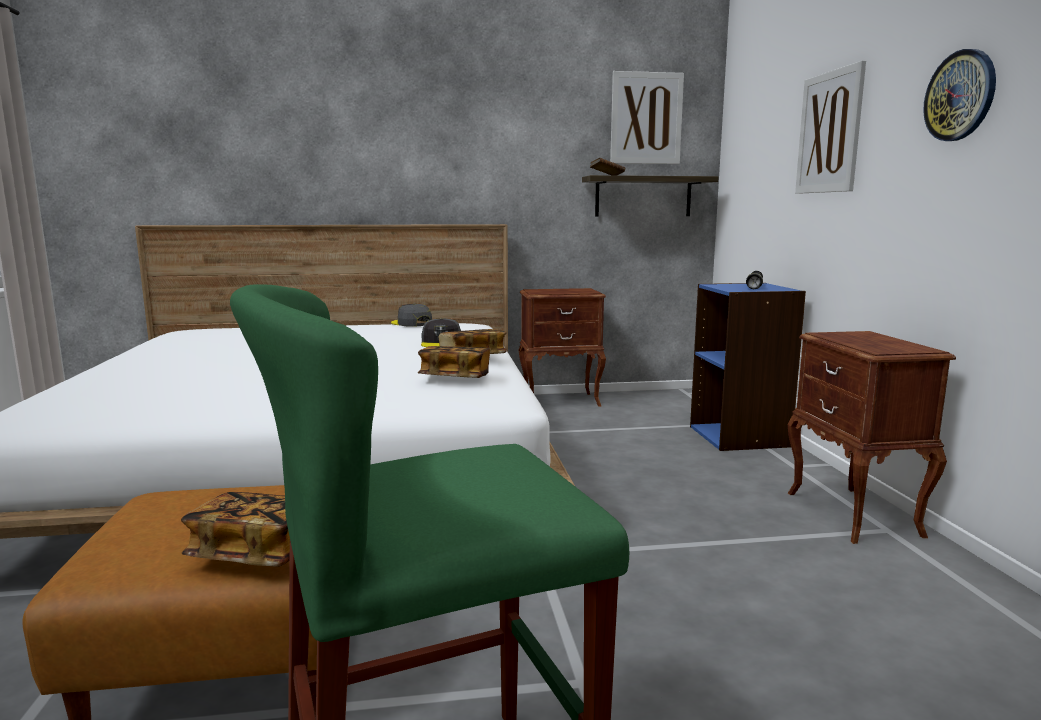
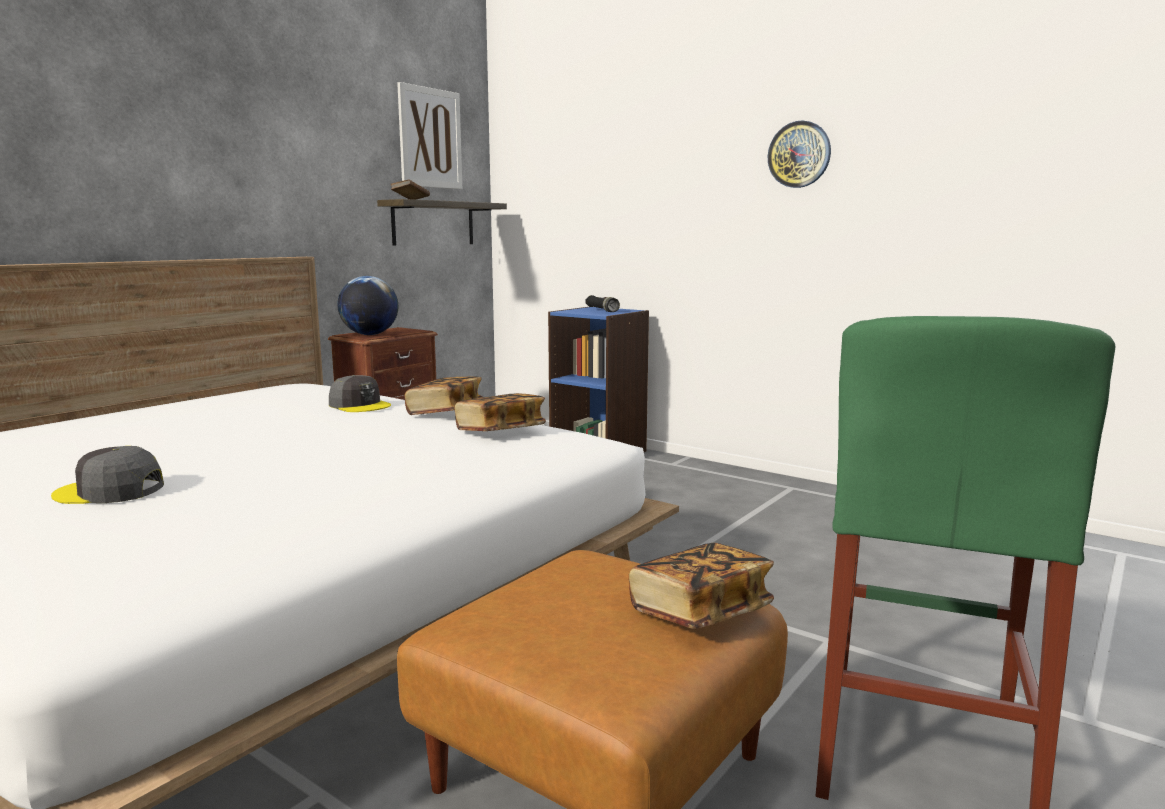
camera: 45 degrees left, 0 degrees up
grey cap [391,304,432,327] -> grey cap moved to [51,446,164,504]
brown nightstand [787,331,956,544] -> none
picture [795,60,866,194] -> none
none -> globe [337,276,398,335]

